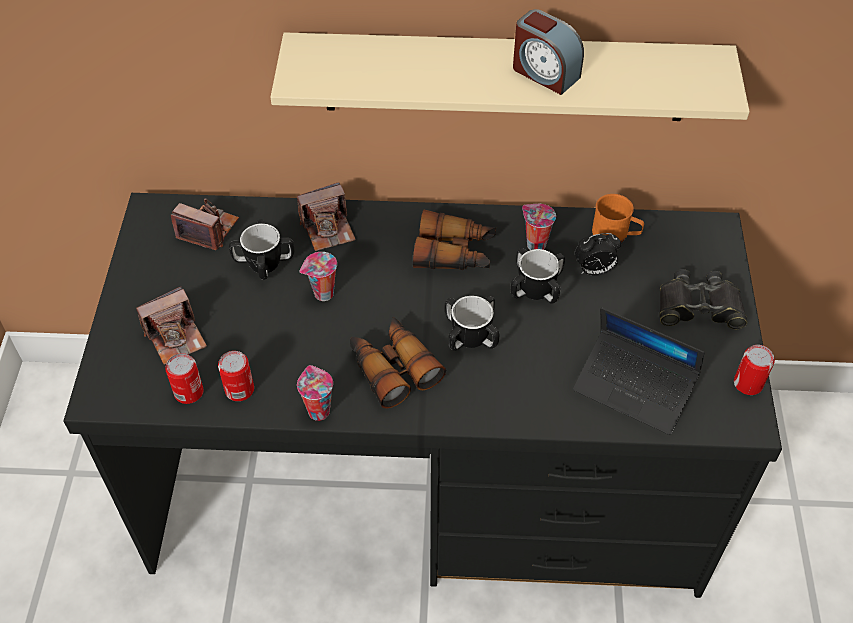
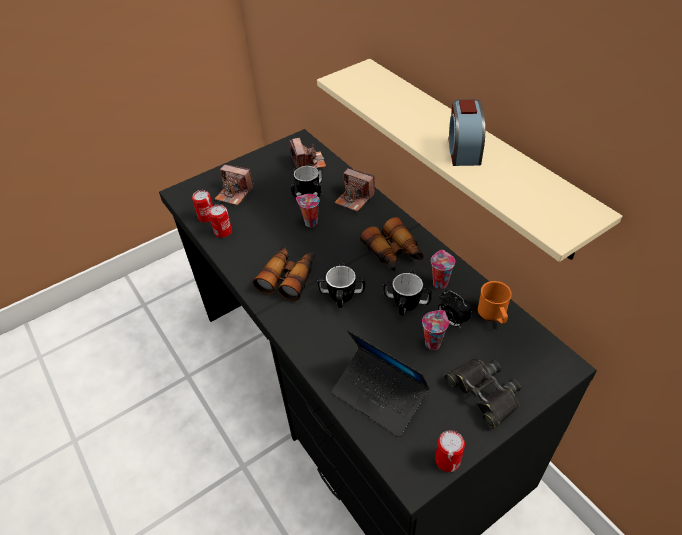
camera: 55 degrees right, 5 degrees down
cup [297,365,333,421] -> cup moved to [422,310,449,350]
laptop [573,308,705,435] -> laptop turned 45 degrees counterclockwise [331,330,430,437]

